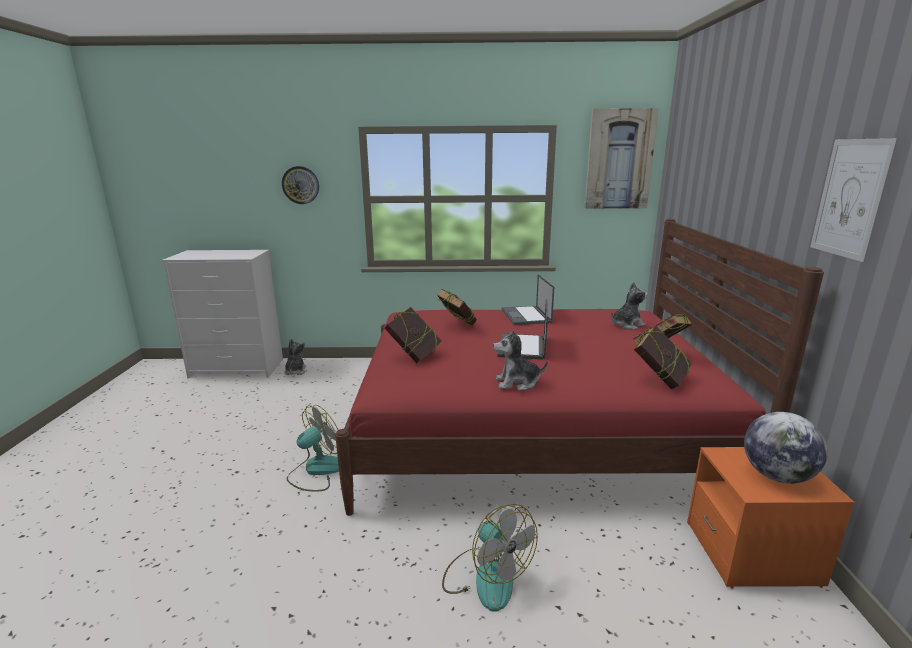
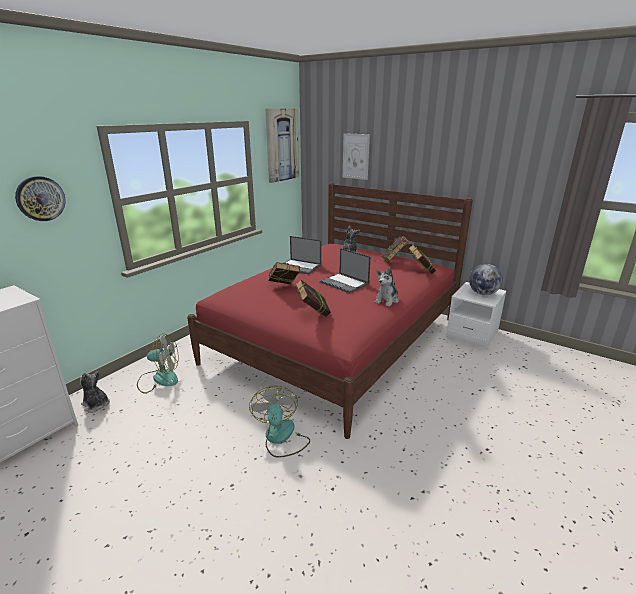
camera: 55 degrees left, 5 degrees up
fan [442,504,538,612] -> fan moved to [137,334,178,393]
orange nightstand [687,447,855,588] -> white nightstand [446,282,506,349]
picture [810,138,899,262] -> picture moved to [343,133,370,180]

